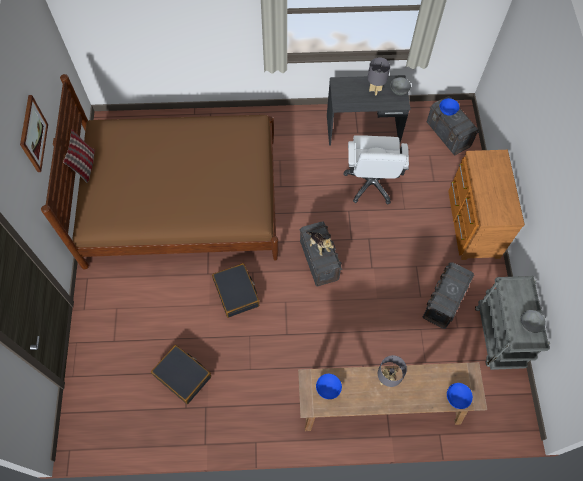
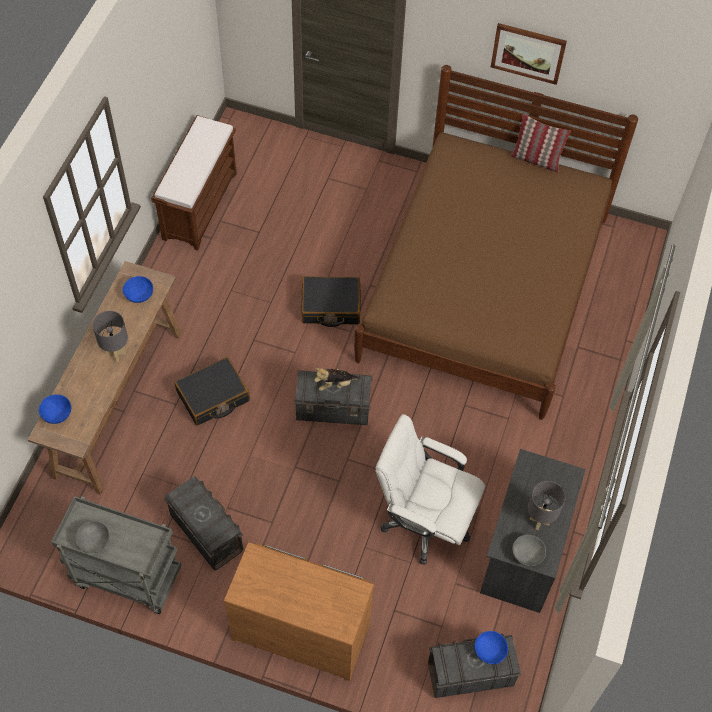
camera: 110 degrees right, 5 degrees down
black suitcase [151,345,211,404] -> black suitcase moved to [174,357,250,426]
none -> brown bench [151,115,237,251]

